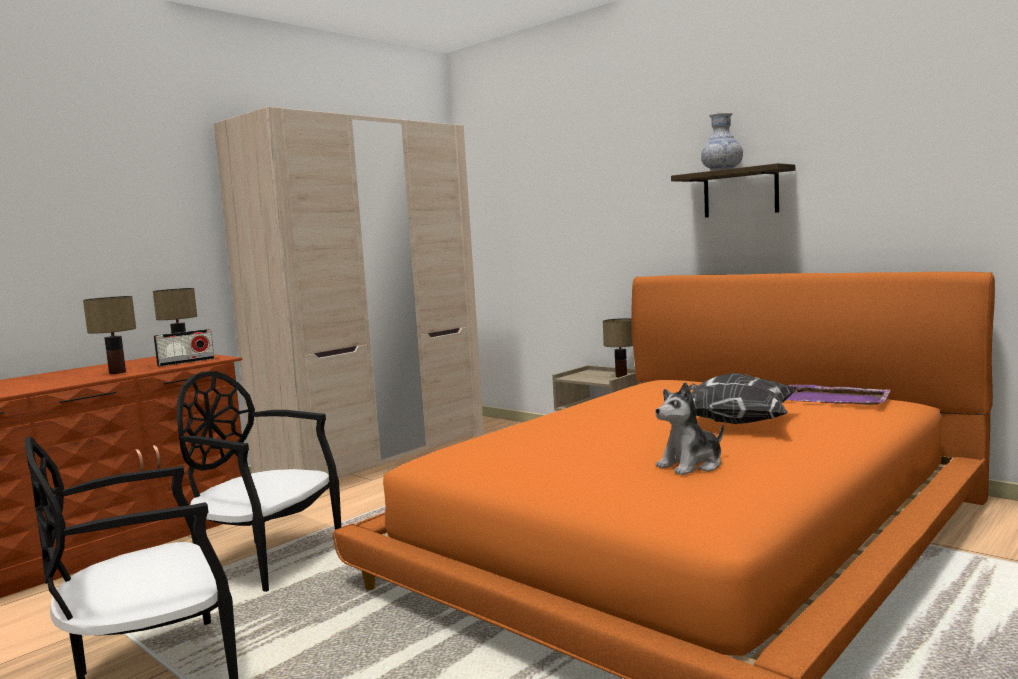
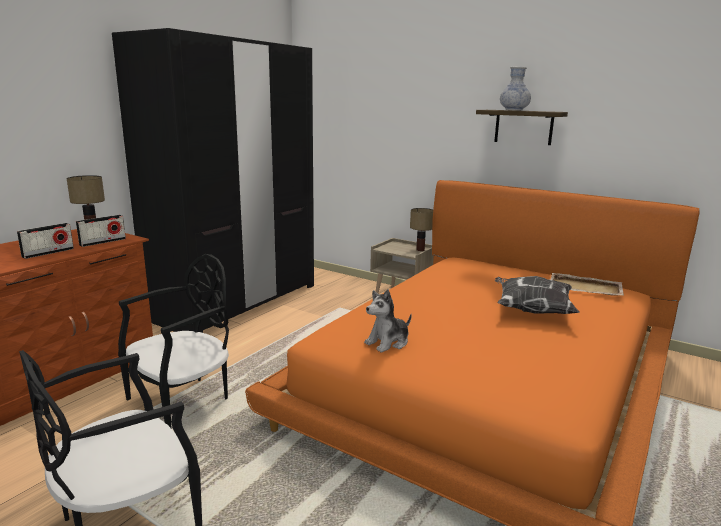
camera: 10 degrees left, 10 degrees up
table lamp [83,296,136,374] -> radio [17,223,74,259]
black chair [177,371,341,592] -> black chair turned 120 degrees clockwise [118,254,229,429]
beige wardrobe [214,107,484,479] -> black wardrobe [112,28,314,333]
plush toy [655,382,724,475] -> plush toy moved to [364,289,412,352]
purple tray [786,385,891,405] -> beige tray [551,273,624,296]

